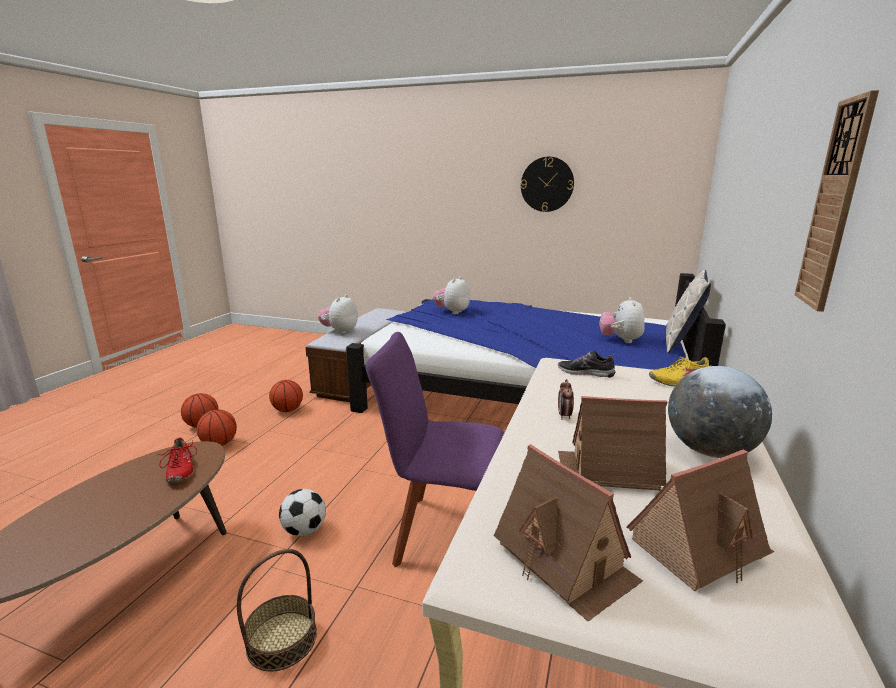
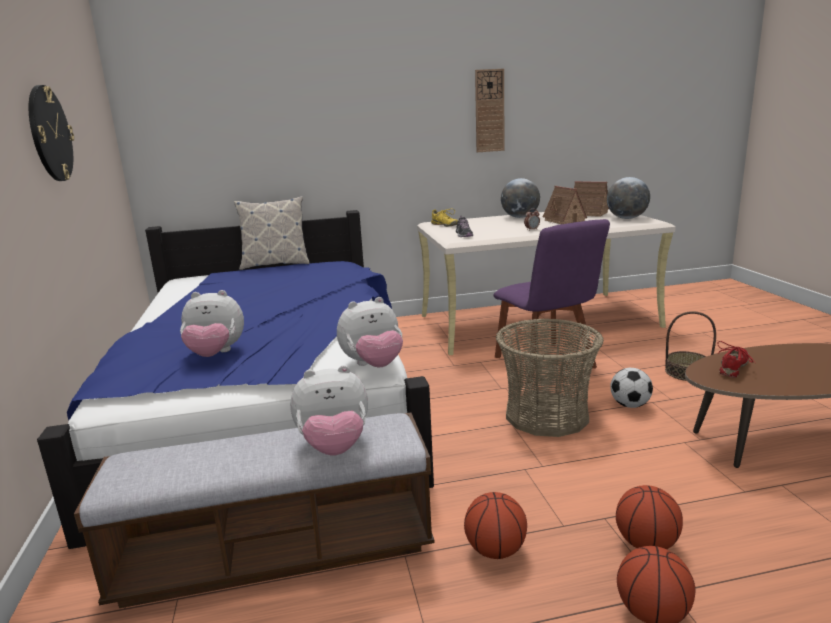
camera: 120 degrees left, 0 degrees up
toy house [494,444,643,621] -> globe [607,177,650,219]
plush toy [599,297,645,343] -> plush toy moved to [337,297,403,368]
none -> basket [496,318,604,437]

